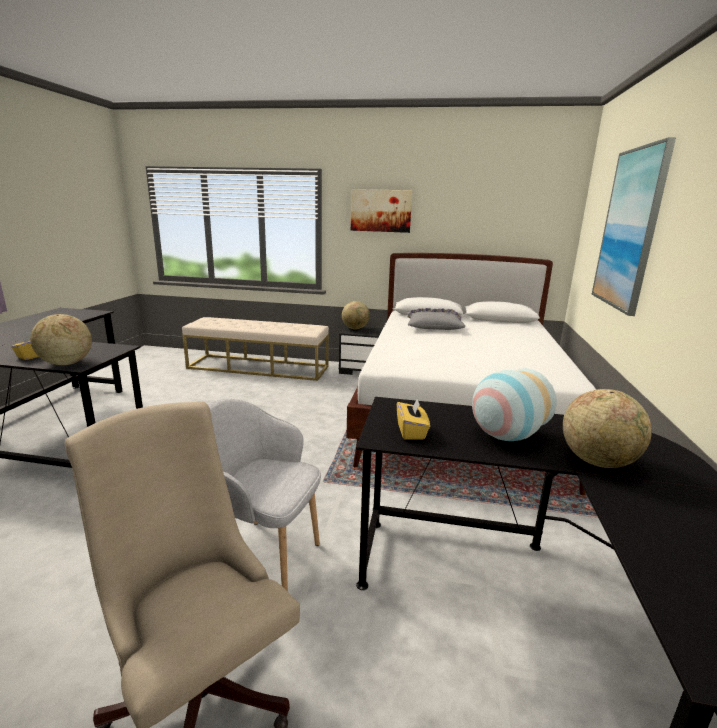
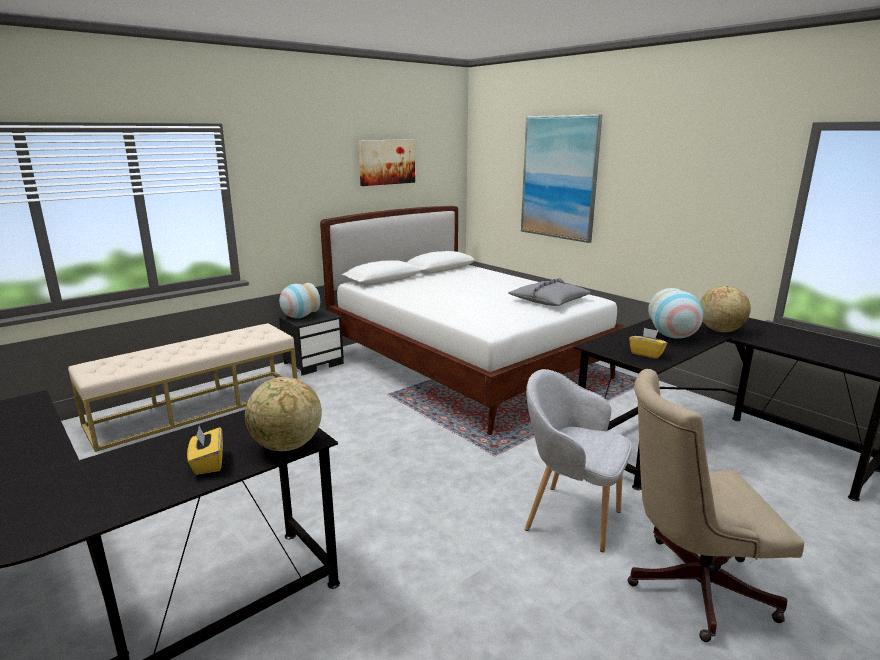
camera: 50 degrees left, 0 degrees up
grey armchair [208,399,321,591] -> grey armchair turned 60 degrees clockwise [525,369,632,552]
globe [342,301,370,329] -> vase [279,283,320,318]
picture [351,189,412,233] -> picture moved to [358,140,415,186]
grey pillow [406,308,465,330] -> grey pillow moved to [508,278,591,306]

